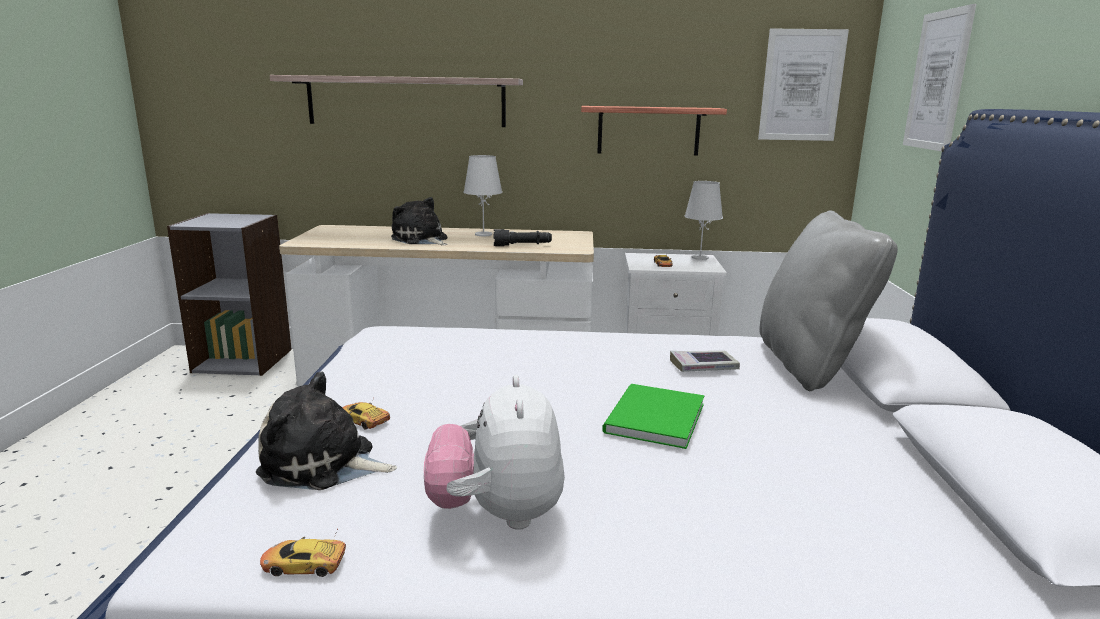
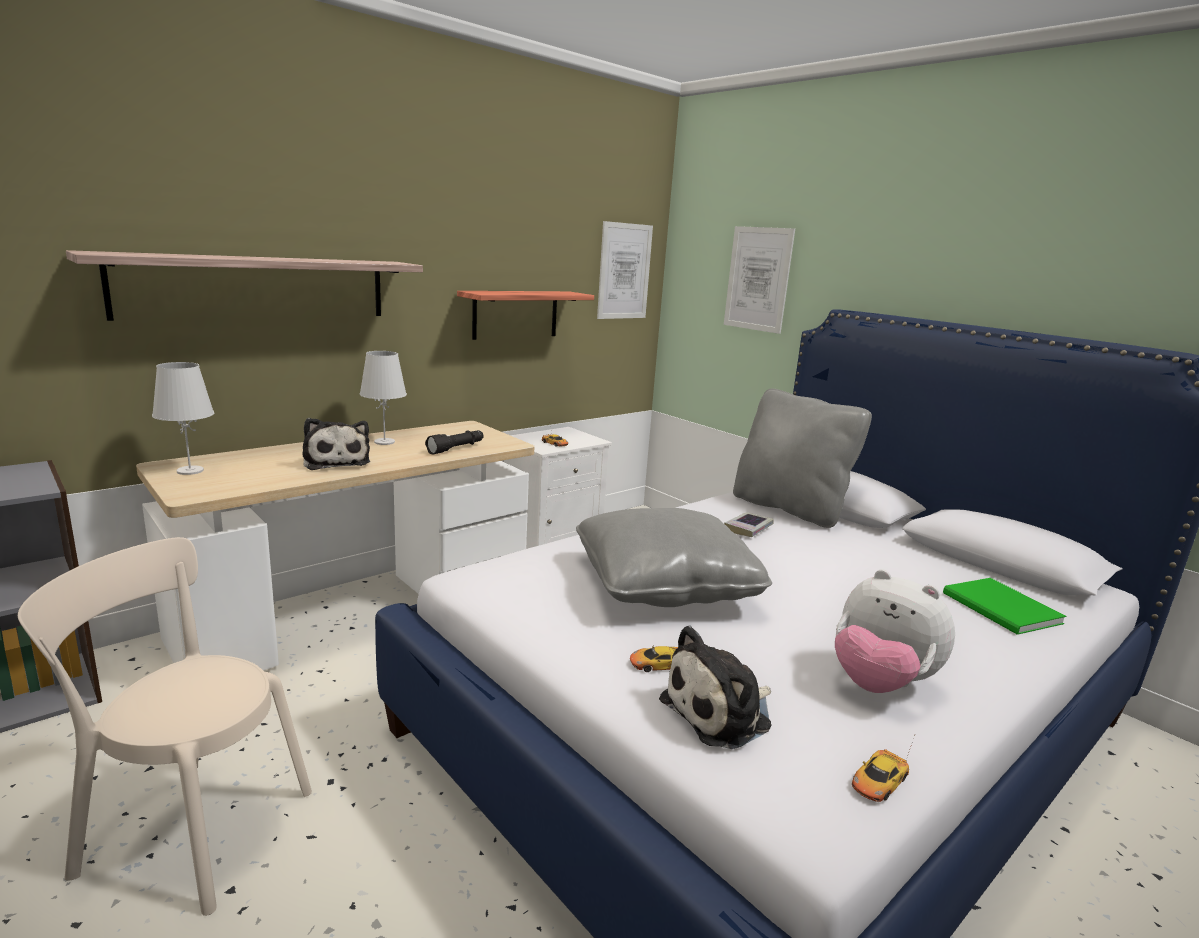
camera: 45 degrees left, 0 degrees up
plush toy [391,197,447,245] -> plush toy turned 120 degrees counterclockwise [302,418,370,470]
green book [602,384,704,449] -> green book moved to [943,578,1066,635]
white table lamp [684,181,723,260] -> white table lamp moved to [152,362,214,475]
none -> beige chair [18,537,312,916]
none -> grey pillow [576,508,772,607]

